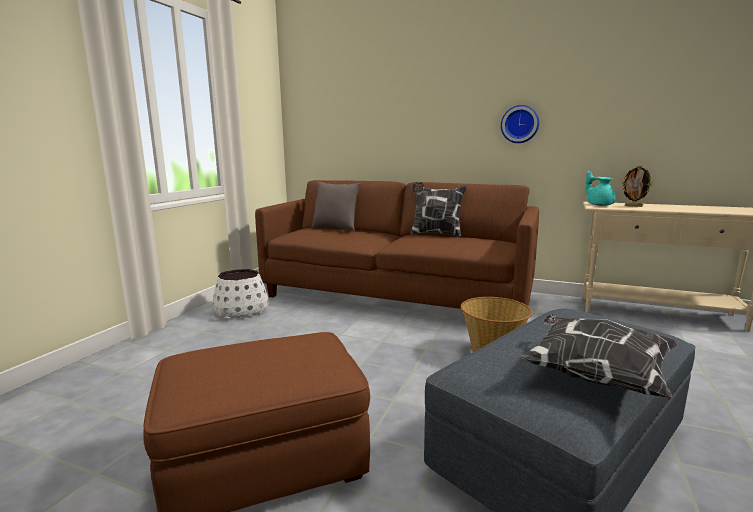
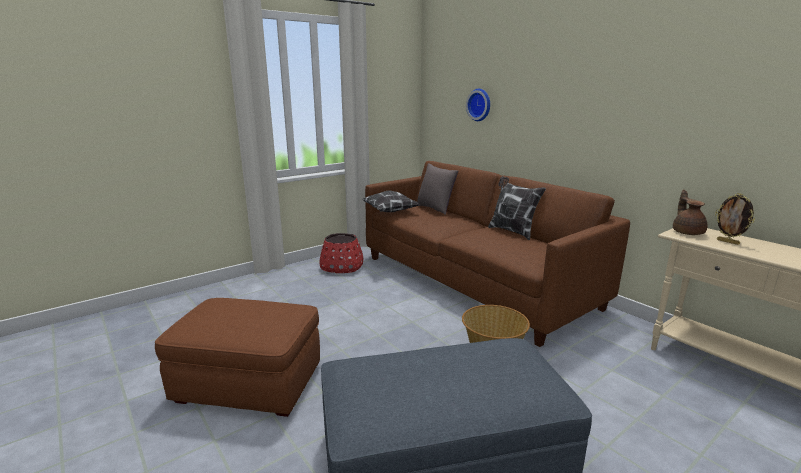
camera: 30 degrees right, 5 degrees up
white planter [213,269,269,318] -> red planter [319,233,363,273]
wall clock [501,105,539,143] -> wall clock moved to [466,89,490,121]
pillow [521,314,677,397] -> pillow moved to [362,191,420,212]
turquoise teapot [585,171,615,206] -> brown teapot [673,190,708,235]

